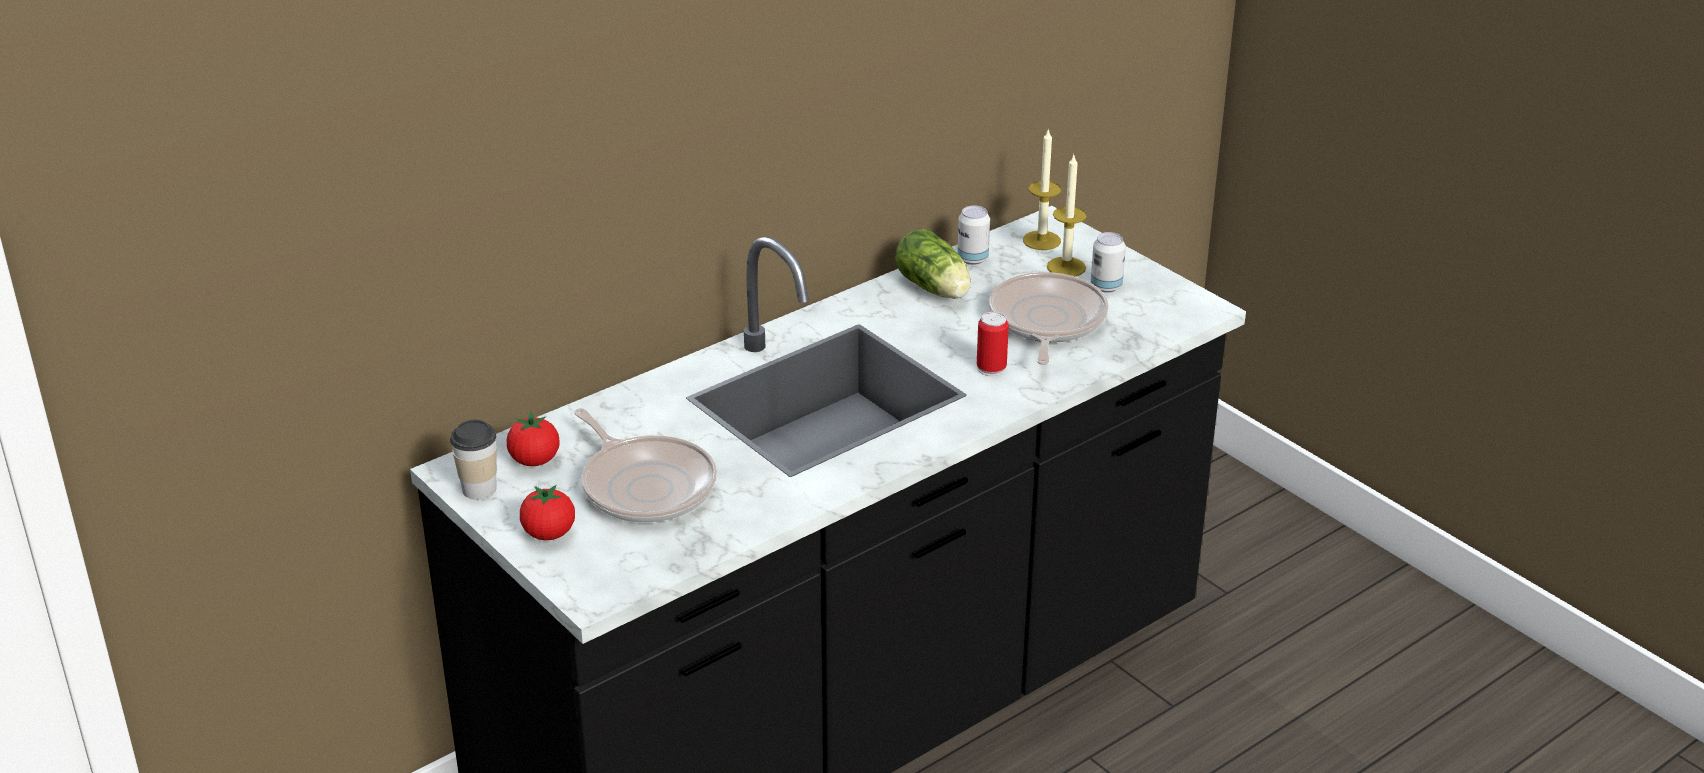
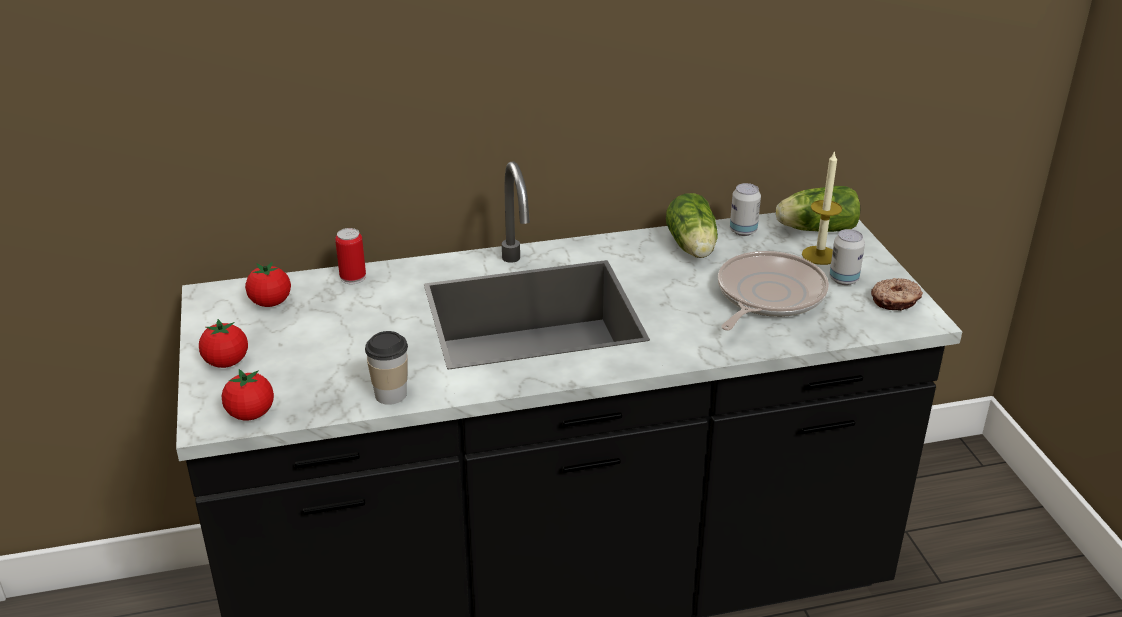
camera: 25 degrees right, 0 degrees up
cup [450,420,497,500] -> cup moved to [365,331,408,405]
frying pan [574,408,717,523] -> none
can [977,312,1009,376] -> can moved to [335,228,366,284]
candle [1023,128,1061,250] -> lettuce [776,186,860,232]
none -> tomato [222,369,274,420]
none -> donut [871,278,923,311]

